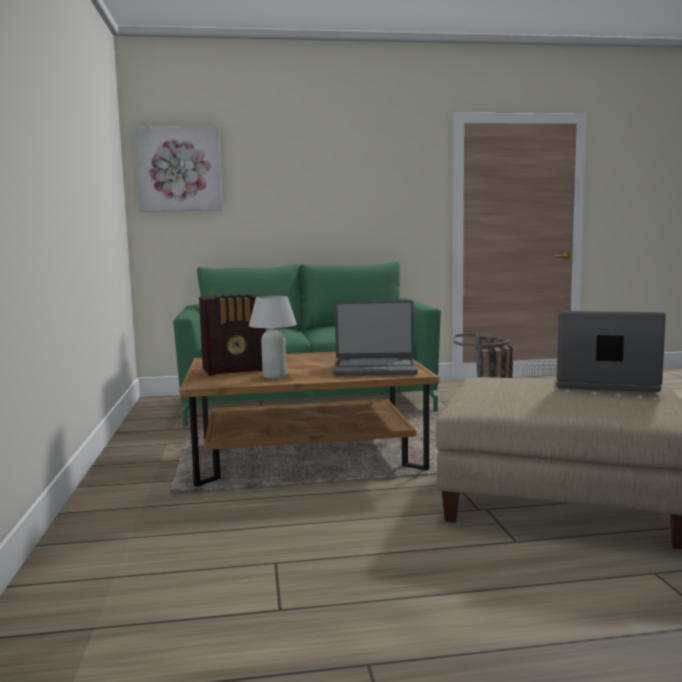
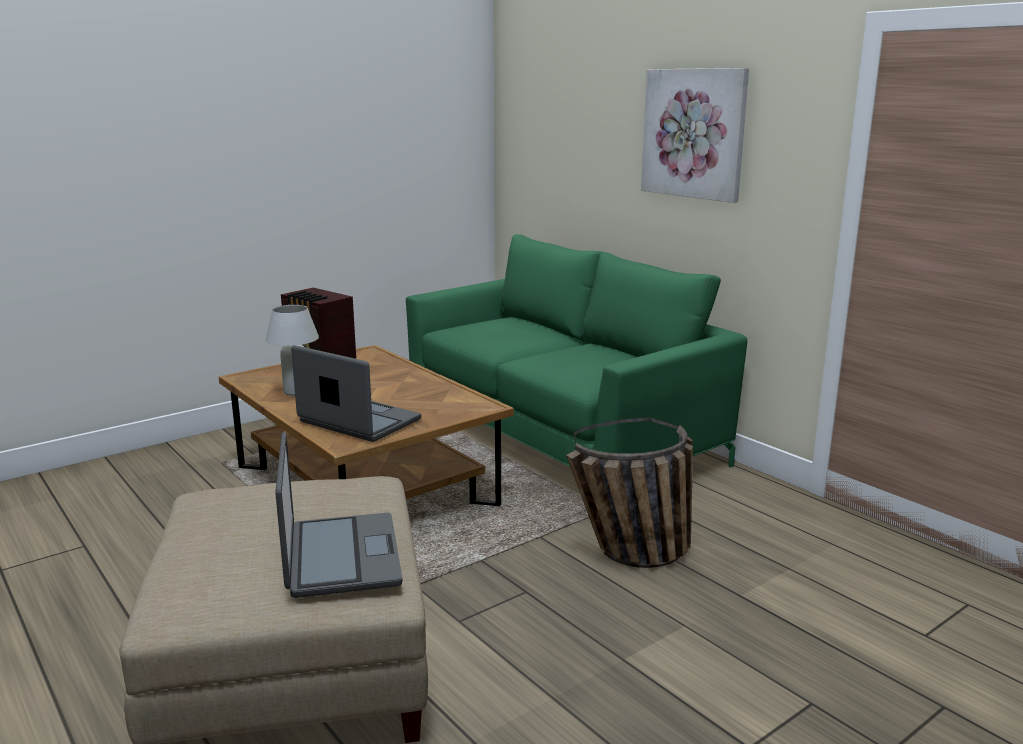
camera: 60 degrees right, 10 degrees up
picture [134,126,223,212] -> picture moved to [641,68,749,203]
laptop [333,300,418,376] -> laptop turned 150 degrees clockwise [291,345,421,442]

